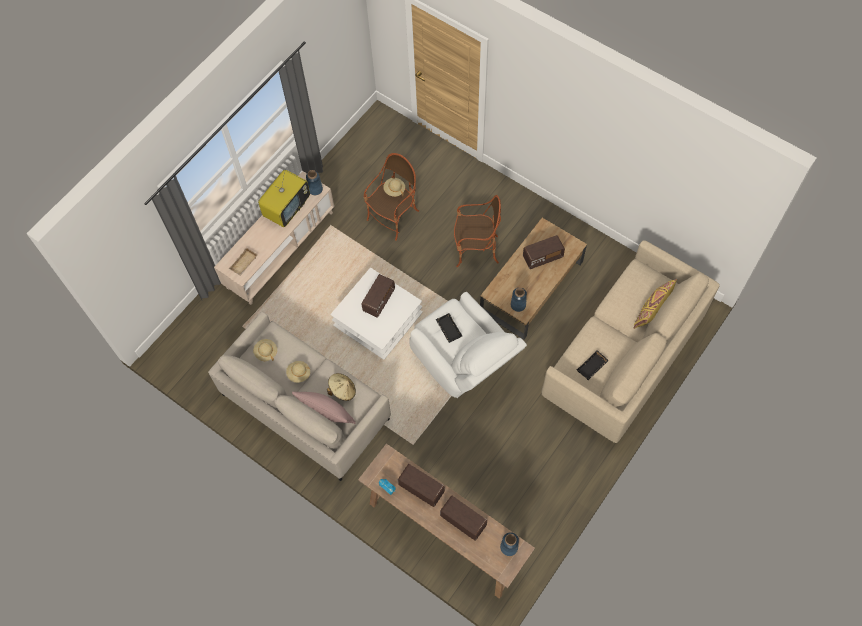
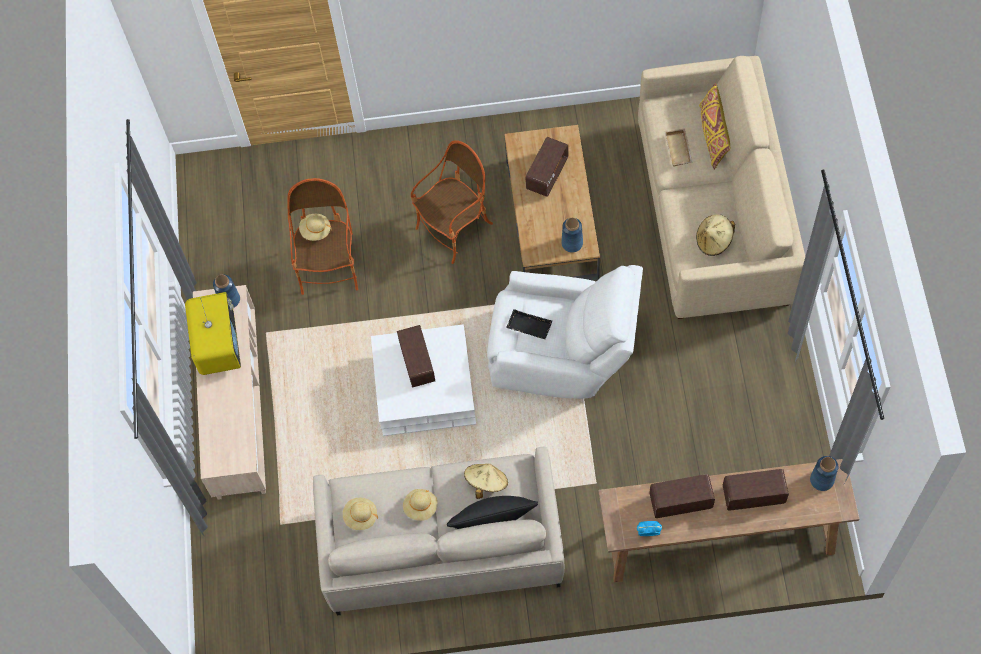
camera: 40 degrees left, 0 degrees up
beige tray [229,247,258,276] -> beige tray moved to [665,128,693,167]
pink pillow [292,392,356,424] -> black pillow [447,496,538,529]
black tray [577,350,609,380] -> beige hat [696,214,735,256]

